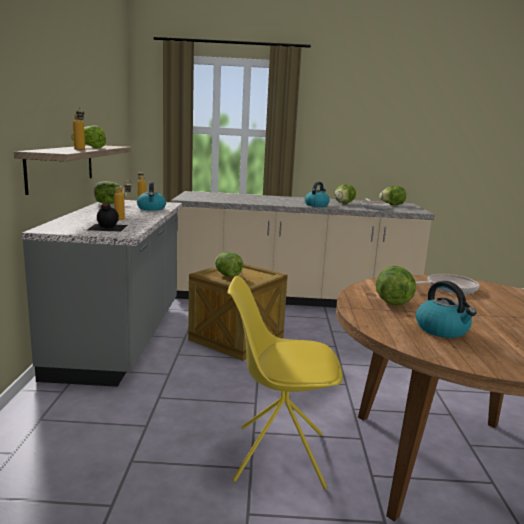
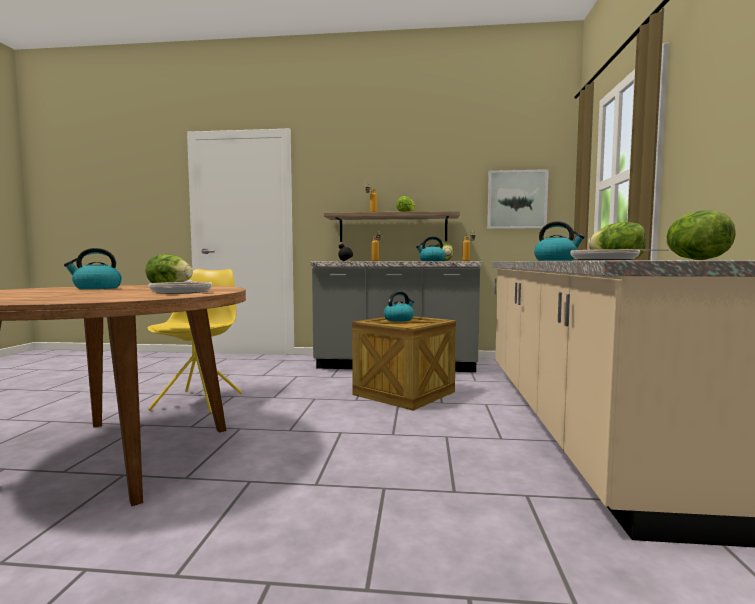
camera: 95 degrees right, 10 degrees down
lettuce [215,252,243,277] -> kettle [384,291,414,322]
none -> picture [487,169,549,229]

